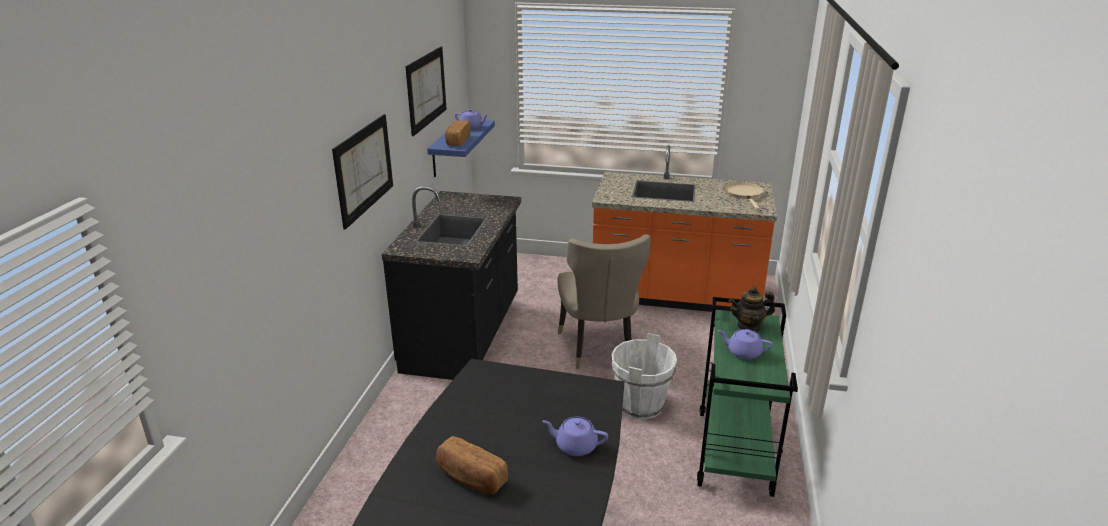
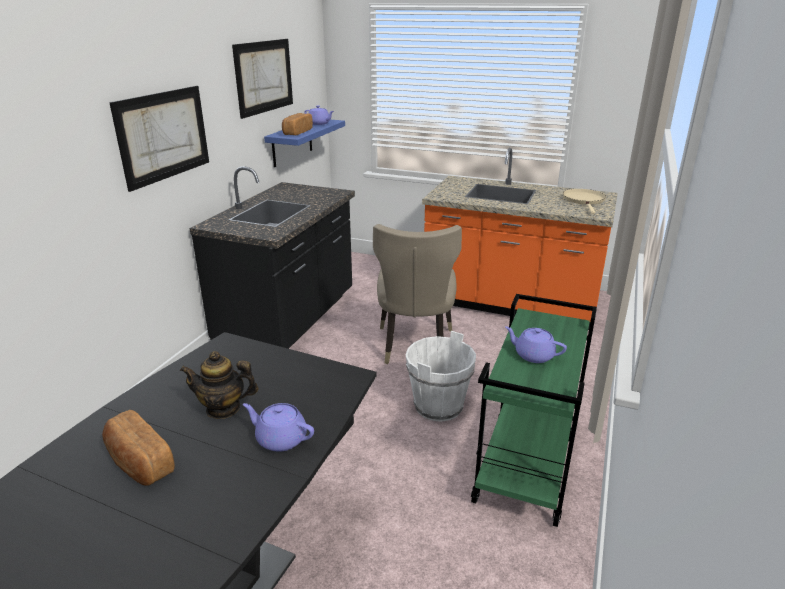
camera: 10 degrees right, 0 degrees up
teapot [729,286,775,332] -> teapot moved to [180,351,259,419]

